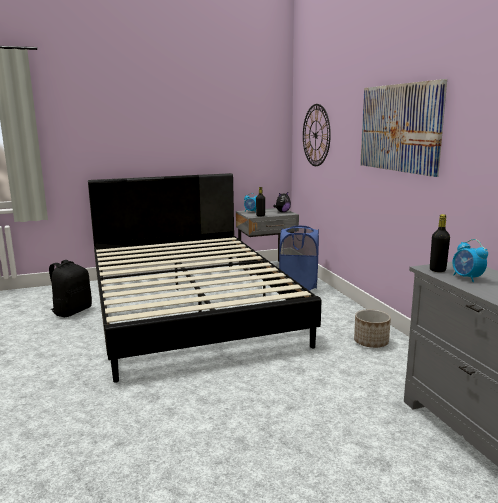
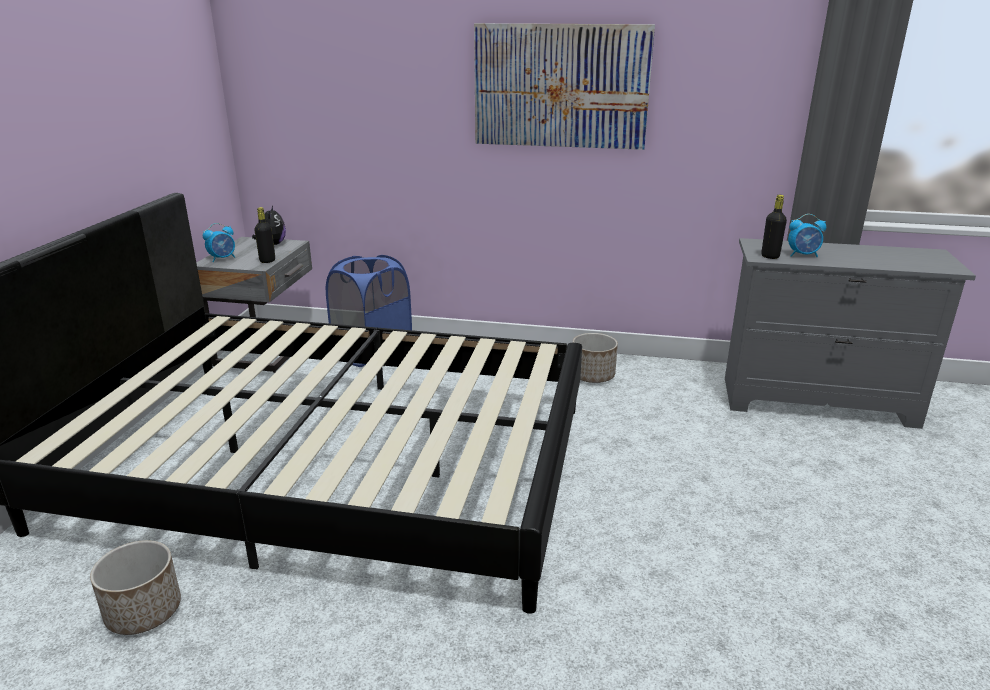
camera: 60 degrees left, 10 degrees up
black backpack [49,260,92,317] -> planter [90,540,181,635]
wall clock [303,104,331,166] -> none

